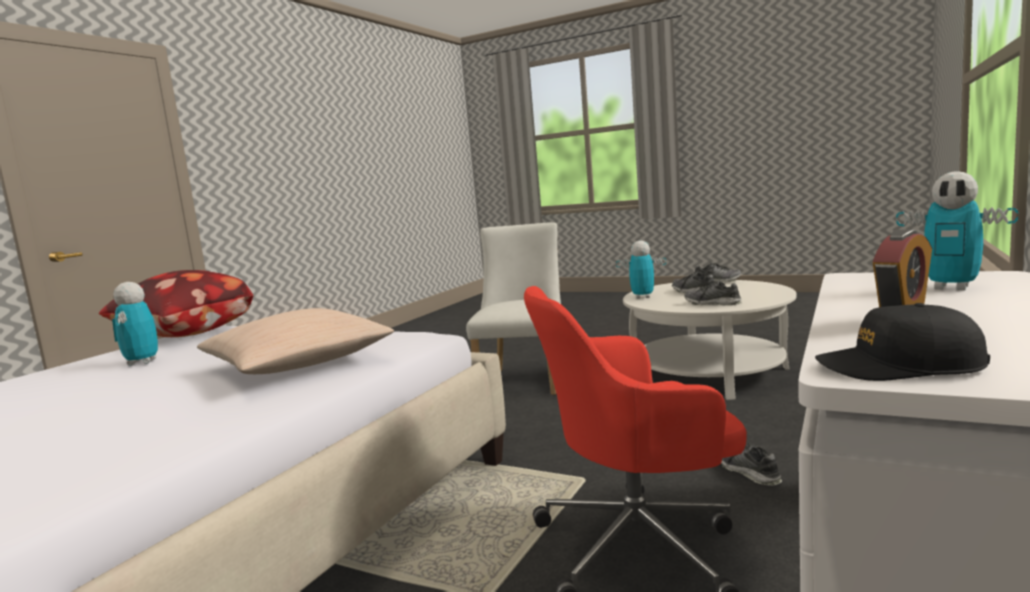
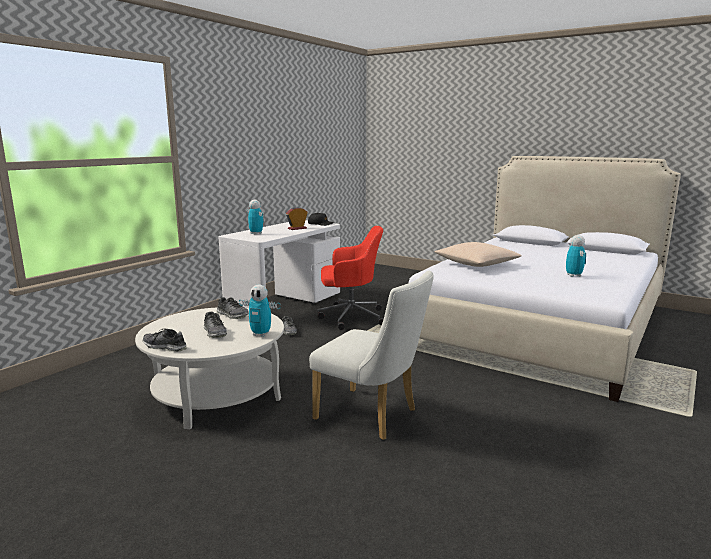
camera: 175 degrees left, 5 degrees up
pillow [99,270,253,337] -> none
white chair [466,222,561,395] -> white chair turned 75 degrees counterclockwise [309,271,434,440]

